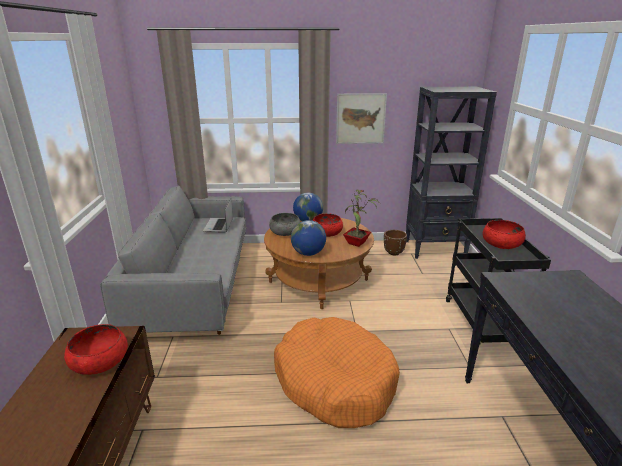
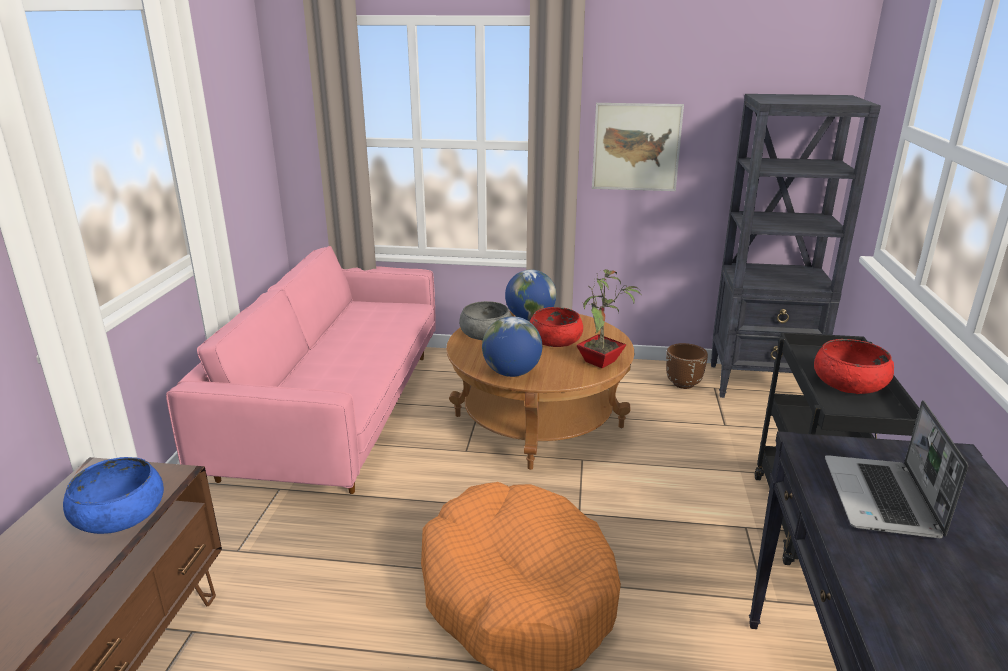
camera: 10 degrees right, 0 degrees up
red bowl [64,324,128,375] -> blue bowl [63,457,164,534]
grey sofa [100,185,246,335] -> pink sofa [166,246,436,494]
laptop [203,198,233,232] -> laptop moved to [825,400,968,538]

